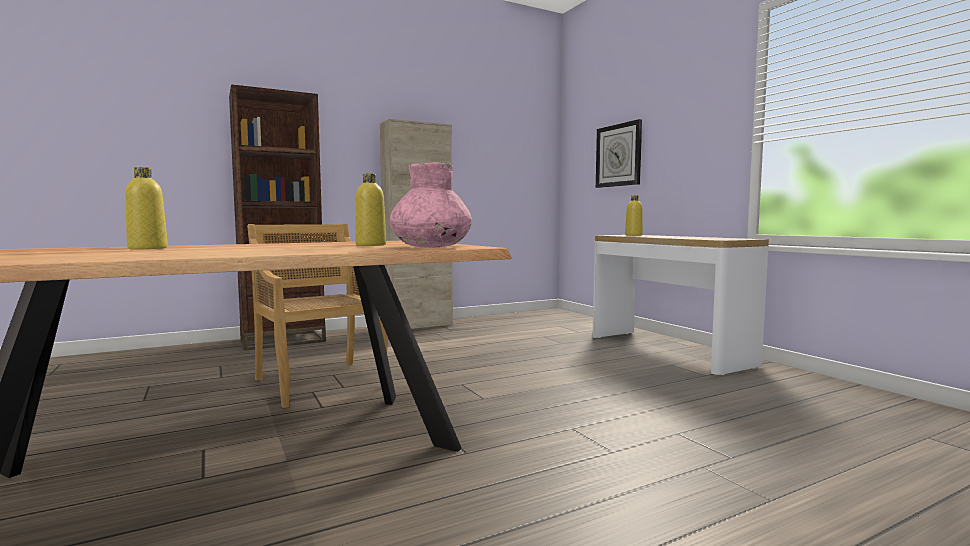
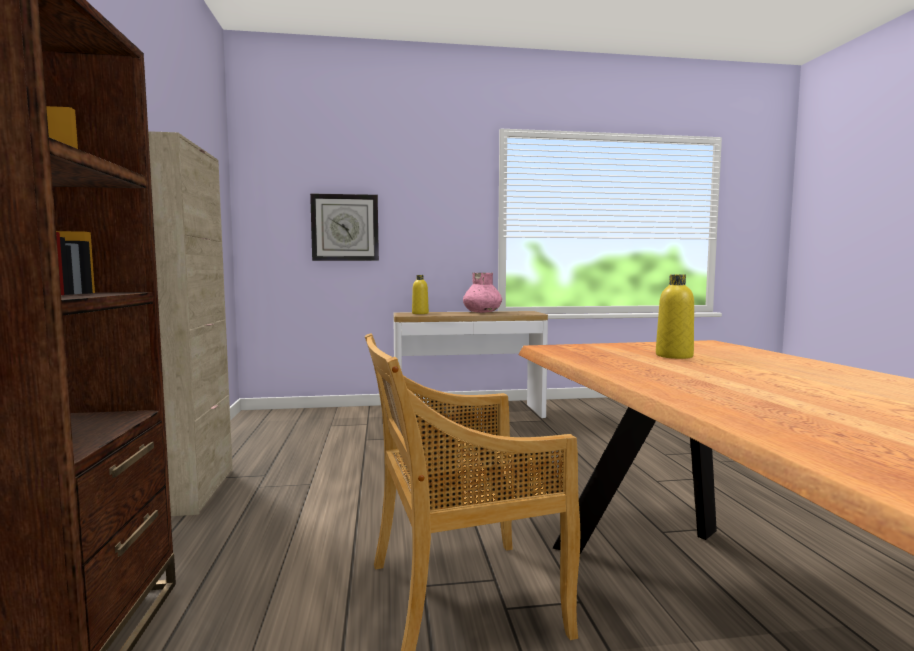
camera: 70 degrees left, 0 degrees up
yellow bottle [125,167,168,249] -> none
pink vase [390,162,472,248] -> pink vase moved to [463,272,502,313]

